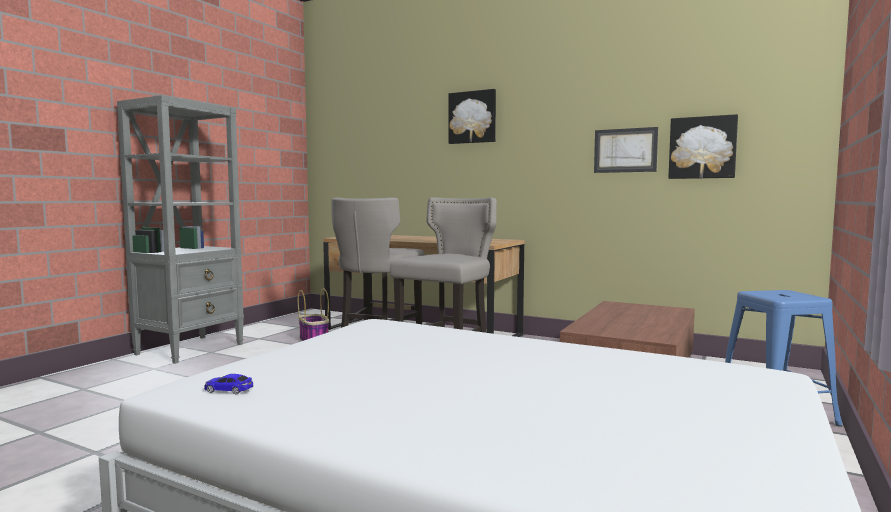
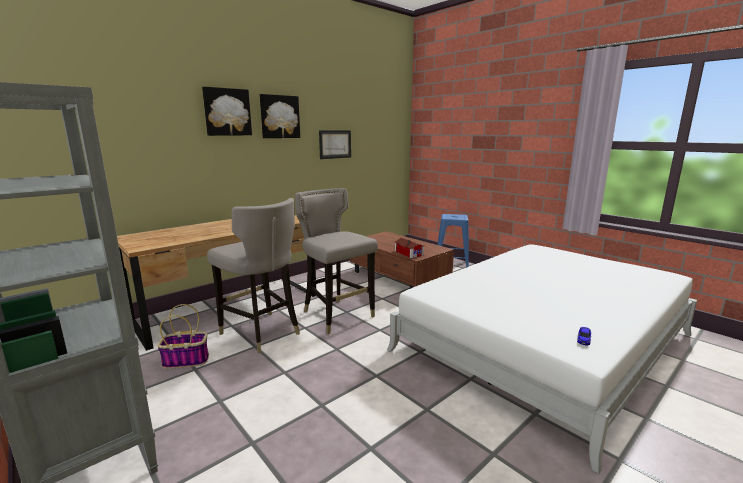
camera: 70 degrees left, 10 degrees up
picture [668,114,738,179] -> picture moved to [260,94,300,138]
none -> toy house [394,238,424,258]

